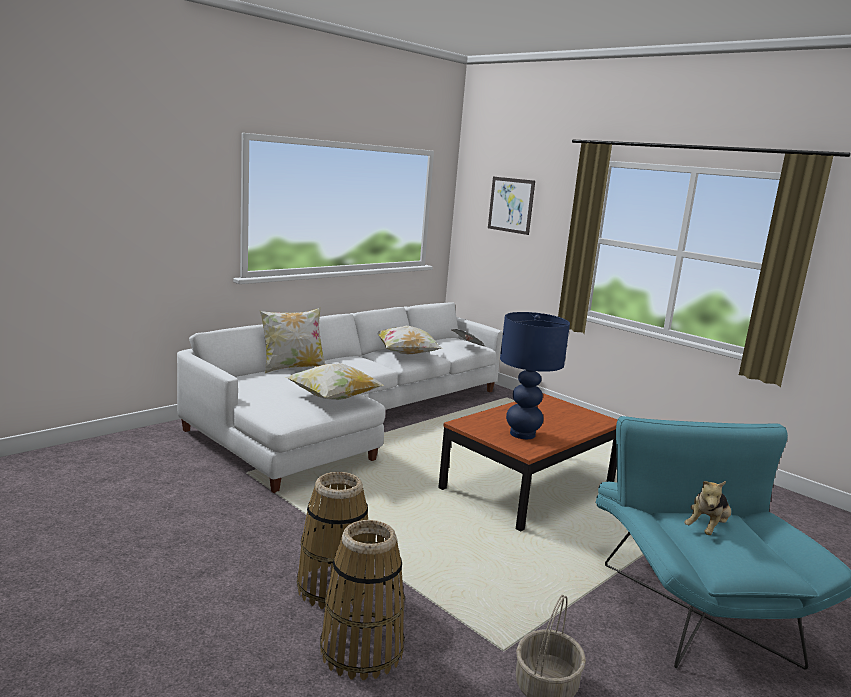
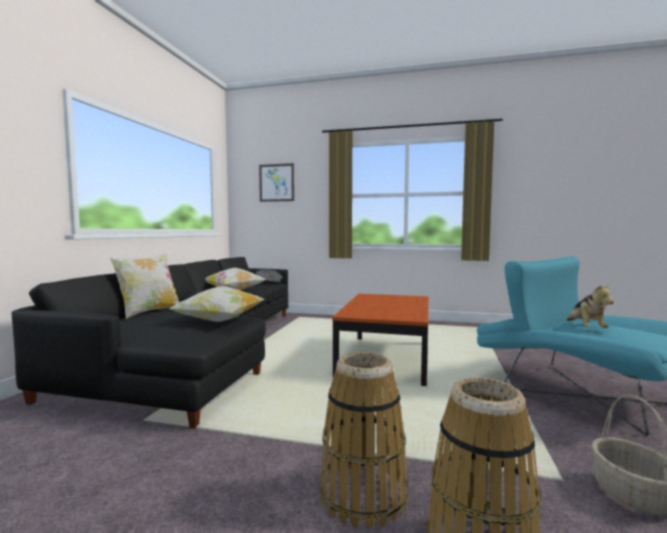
camera: 30 degrees left, 10 degrees down
white sofa [177,303,503,493] -> black sofa [12,257,288,429]
blue table lamp [500,312,570,439] -> none

